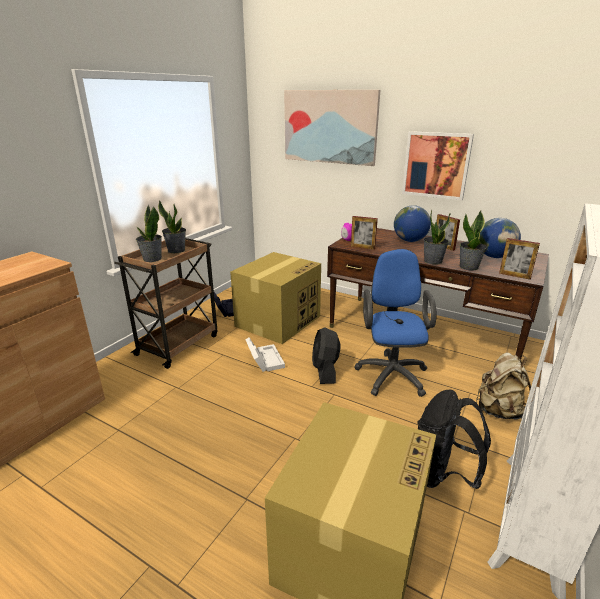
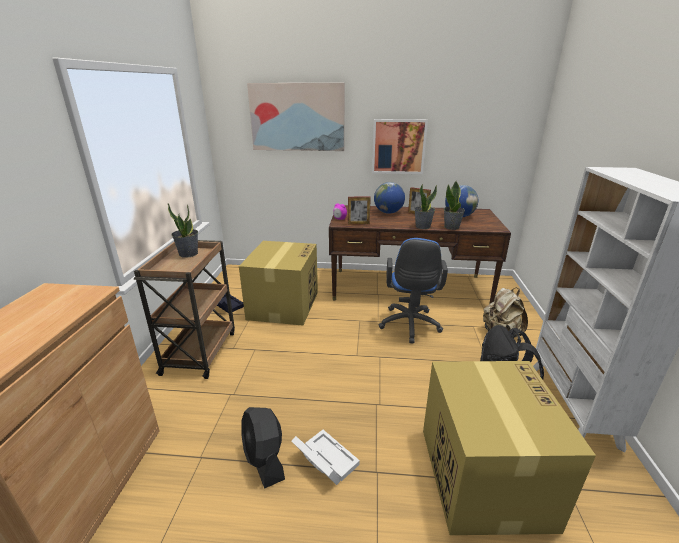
camera: 25 degrees left, 0 degrees up
potted plant [136,205,162,262] -> none
white storage box [245,338,285,372] -> white storage box moved to [292,430,360,485]
black fan [312,327,341,384] -> black fan moved to [241,407,285,489]
blue office chair [355,249,437,397] -> blue office chair turned 150 degrees counterclockwise [379,238,448,343]
picture frame [499,238,540,280] -> none

